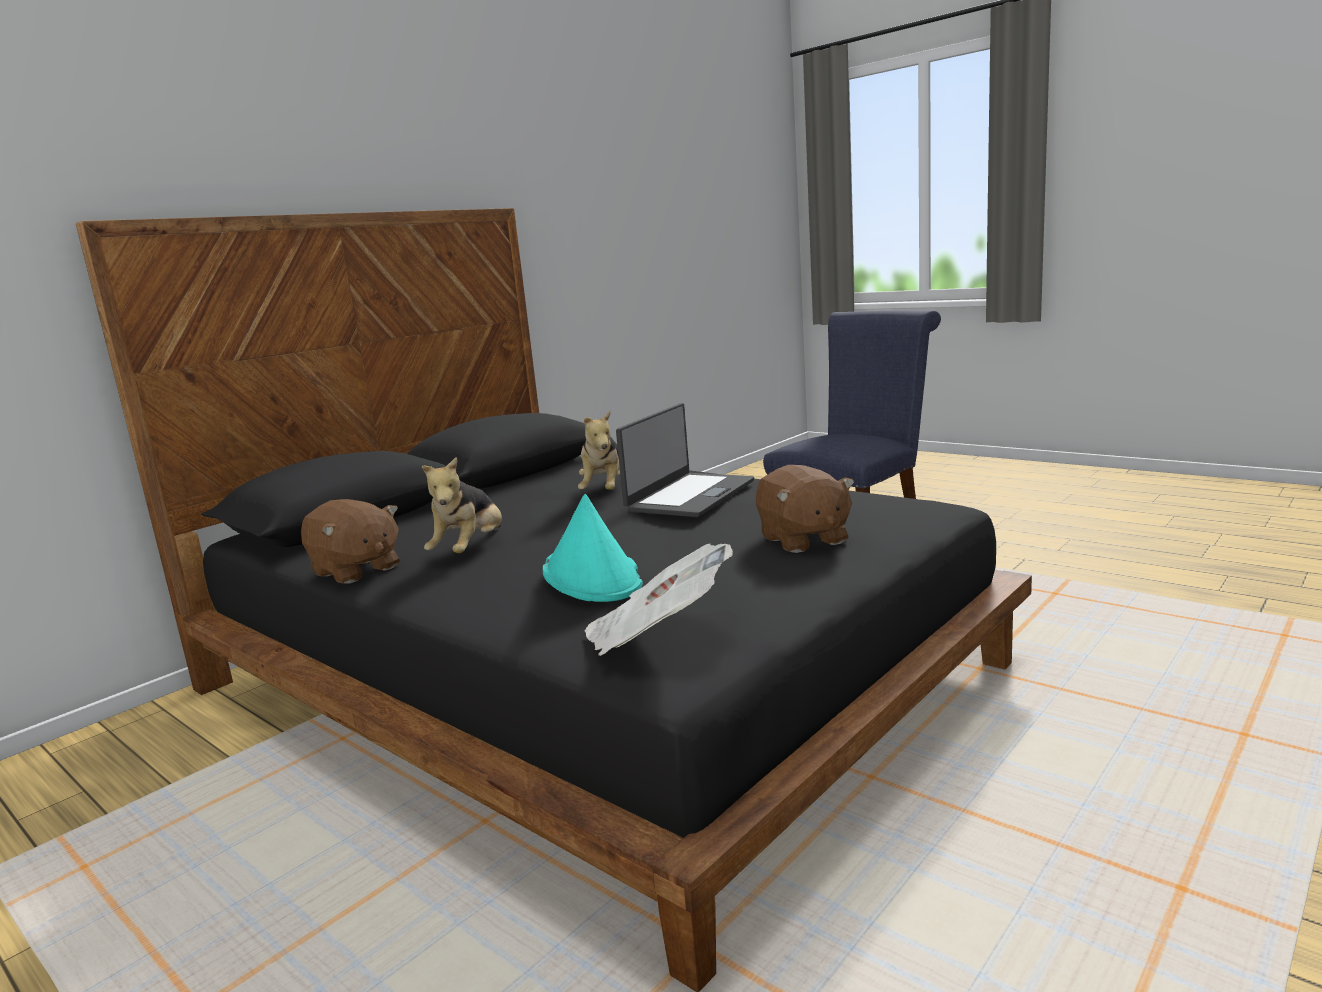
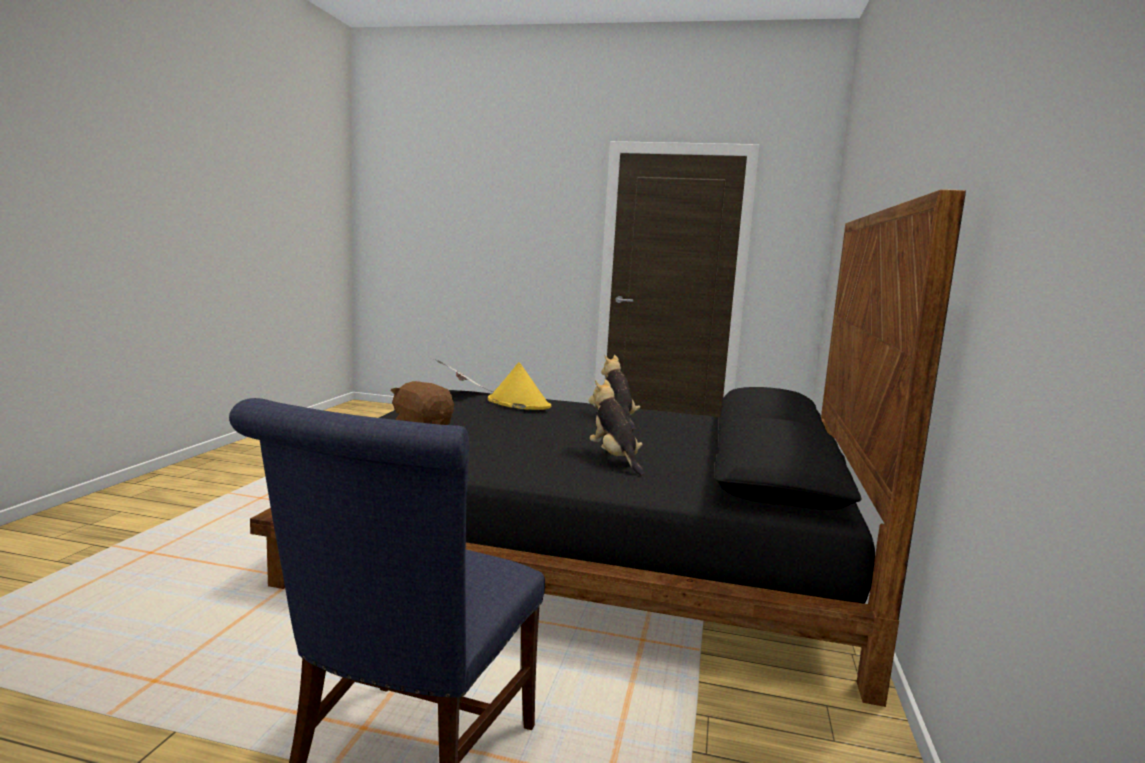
camera: 150 degrees right, 5 degrees down
brown plush toy [301,499,400,584] -> none
turquoise hat [543,494,643,602] -> yellow hat [488,362,551,410]
laptop [616,403,754,517] -> none

